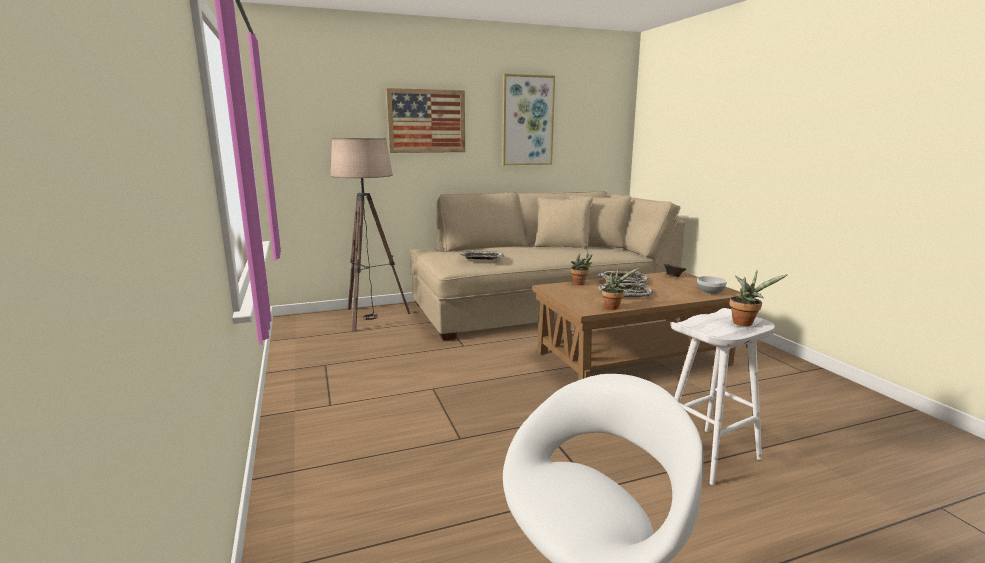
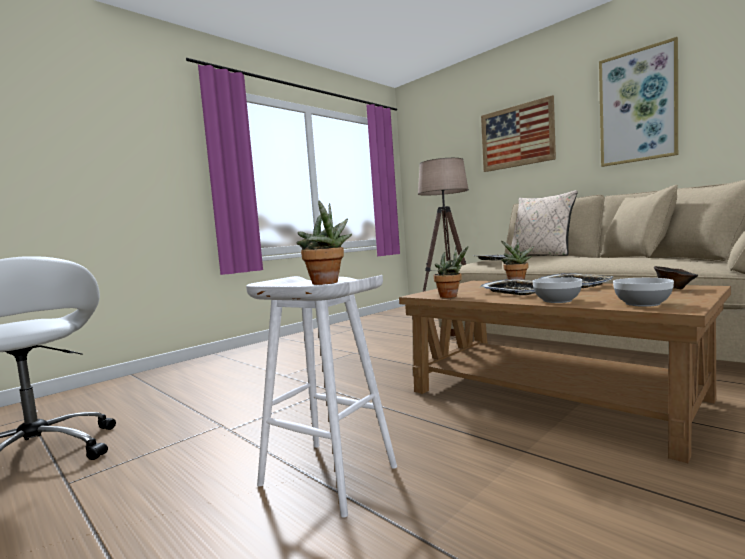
camera: 65 degrees right, 10 degrees down
none -> beige pillow [509,190,578,256]
none -> bowl [532,277,582,303]

